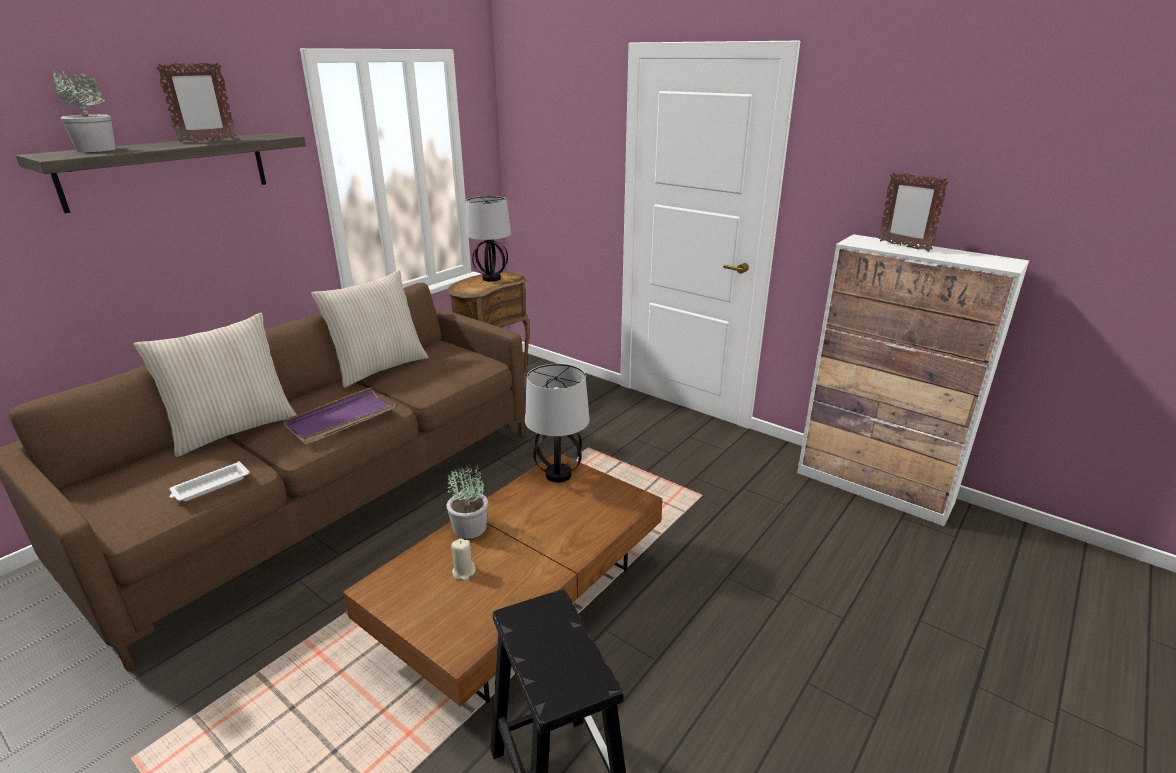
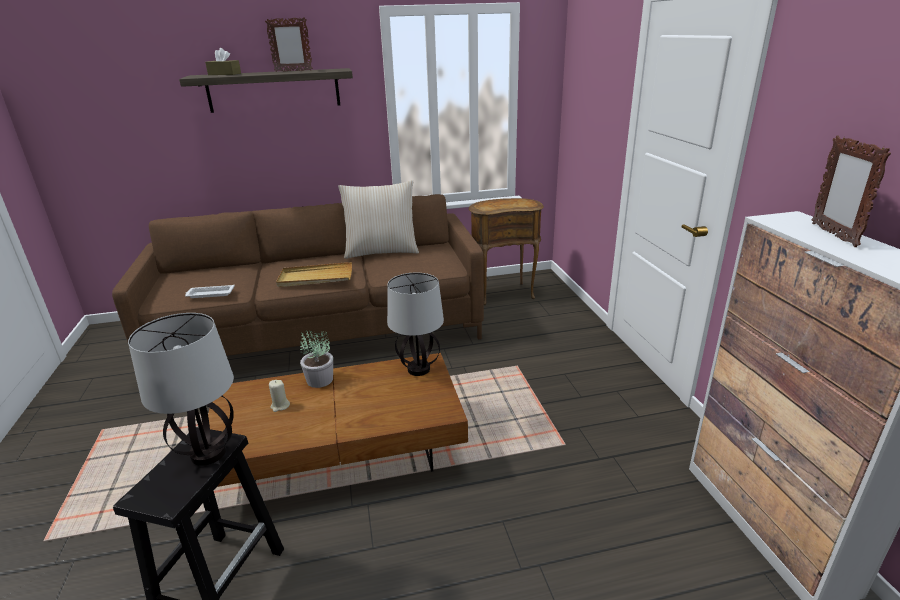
camera: 40 degrees right, 0 degrees up
potted plant [52,69,116,152] -> brown tissue box [205,48,241,75]
beige pillow [134,313,297,457] -> none
purple tray [283,387,397,444] -> beige tray [276,262,352,287]
table lamp [466,196,511,282] -> table lamp moved to [128,313,234,466]

